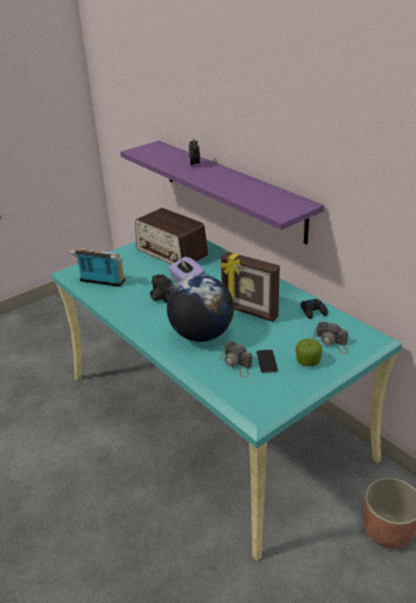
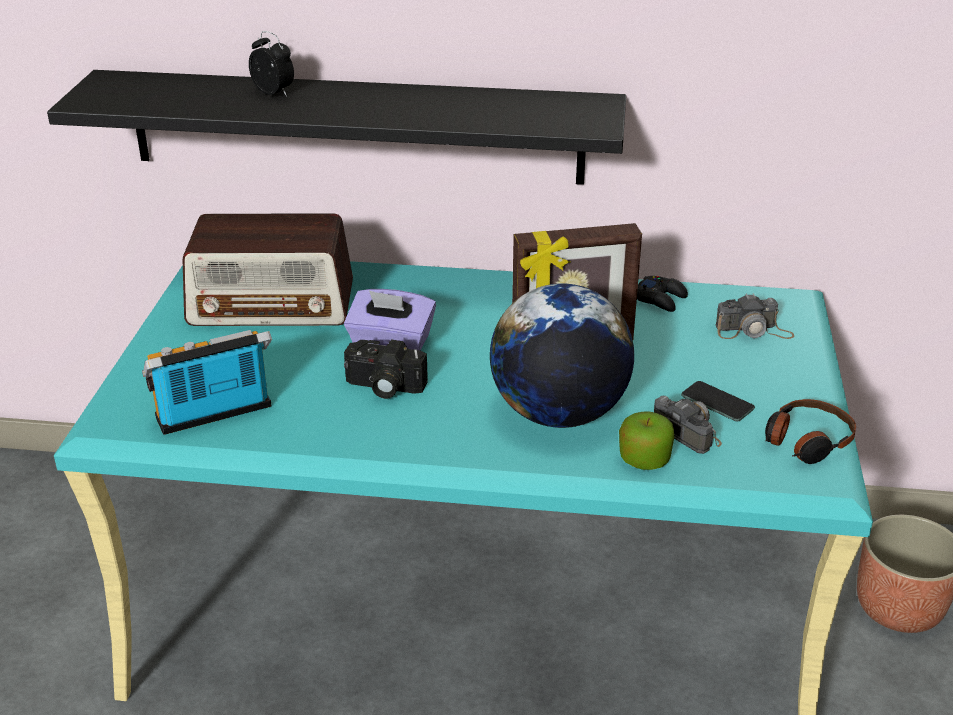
camera: 45 degrees left, 0 degrees up
purple shelf [120,141,324,245] -> black shelf [47,70,626,185]
camera [220,341,252,377] -> camera turned 135 degrees counterclockwise [654,396,722,454]
apple [296,339,322,367] -> apple moved to [619,411,674,470]
none -> headphones [765,399,856,464]

